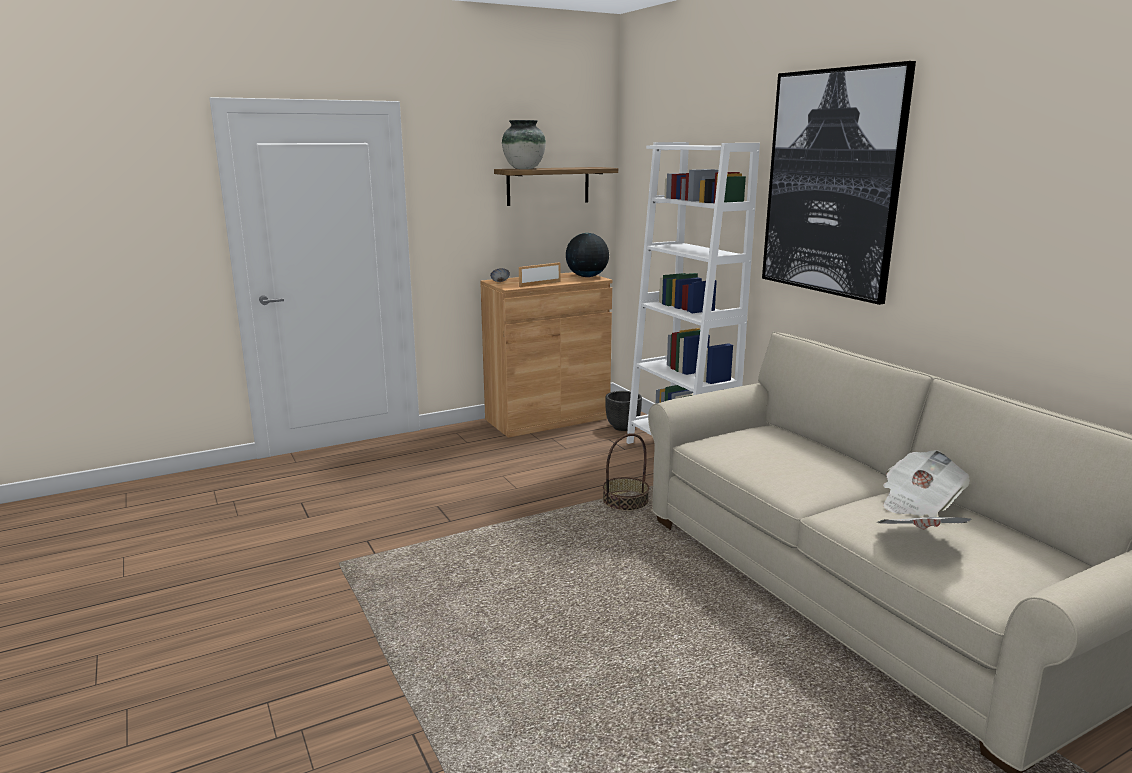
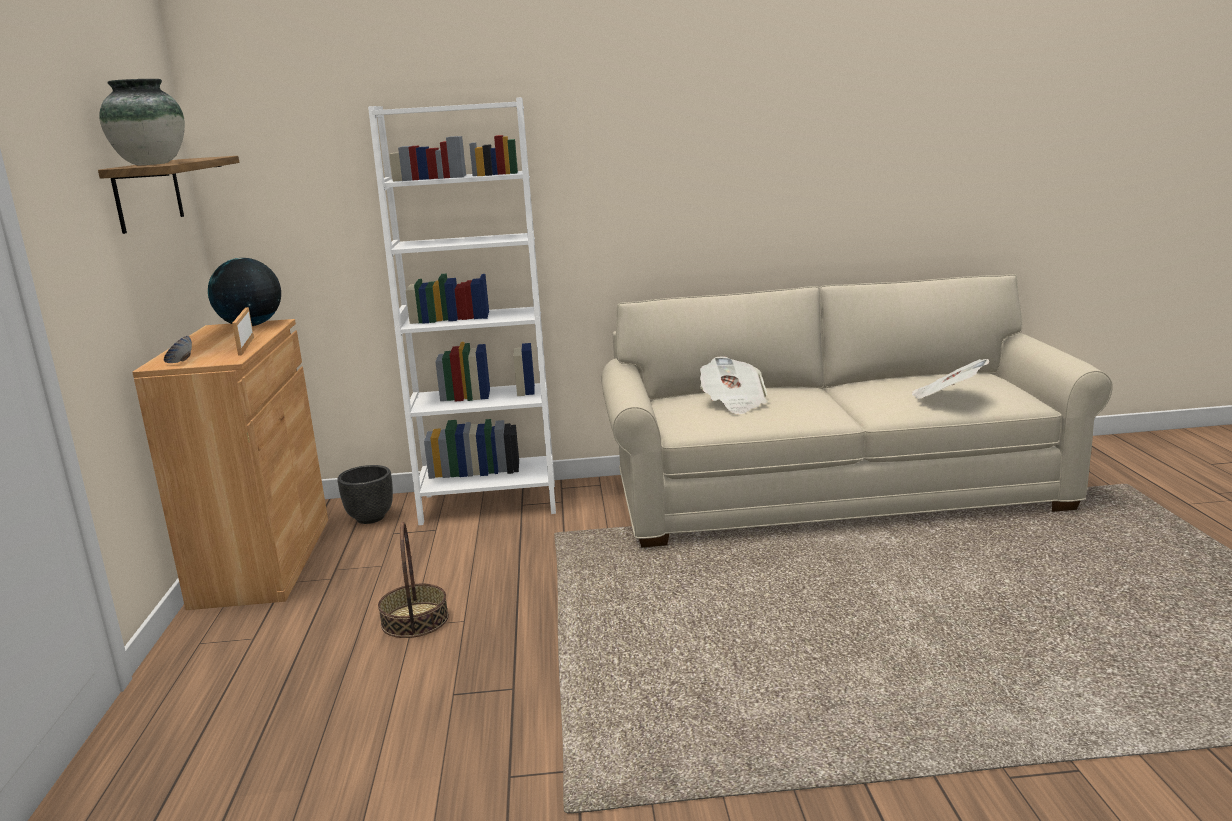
camera: 65 degrees left, 0 degrees up
basket [603,433,649,511] -> basket moved to [378,522,449,638]
picture [762,61,916,305] -> none
newspaper [883,450,970,517] -> newspaper moved to [700,356,768,414]

